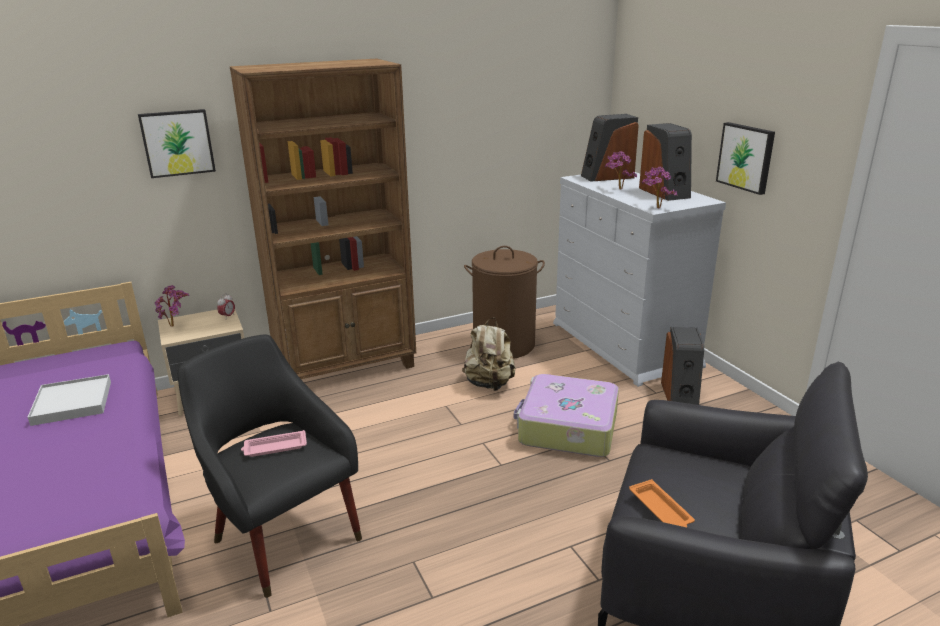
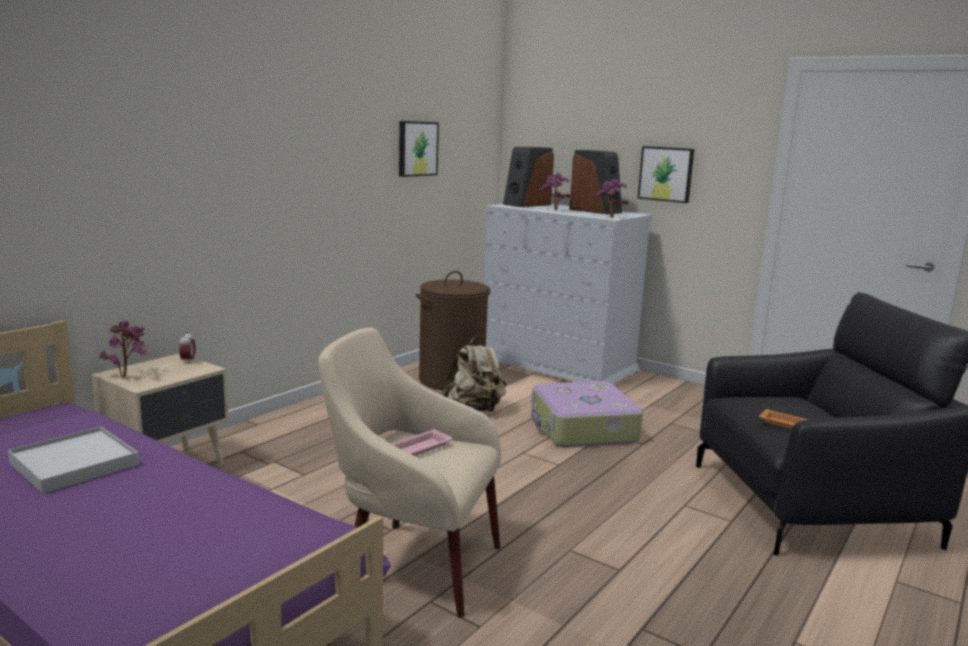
camera: 30 degrees left, 10 degrees down
picture [138,109,216,178] -> picture moved to [399,121,439,177]
black armchair [177,334,362,598] -> beige armchair [318,327,501,618]
brown bookcase [229,59,416,379] -> none
speaker [661,327,704,405] -> none

